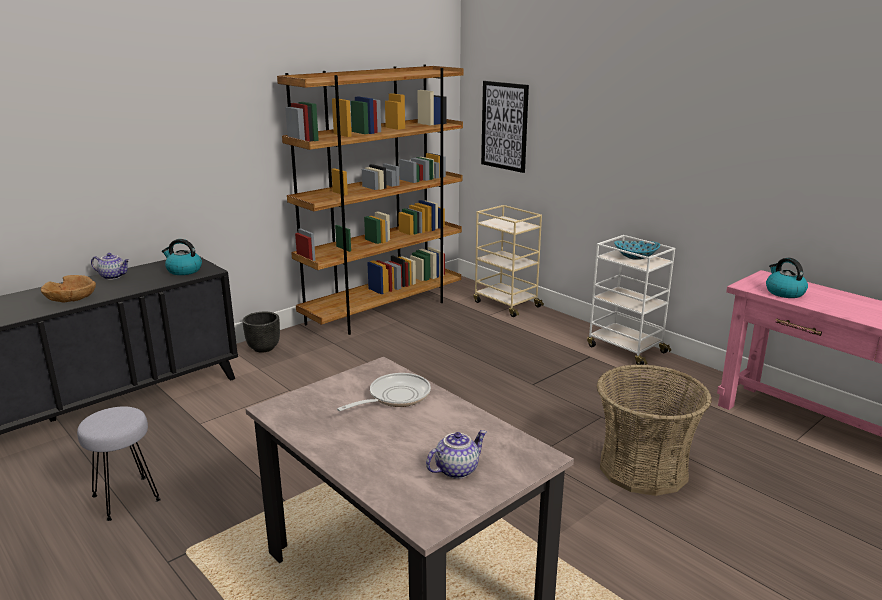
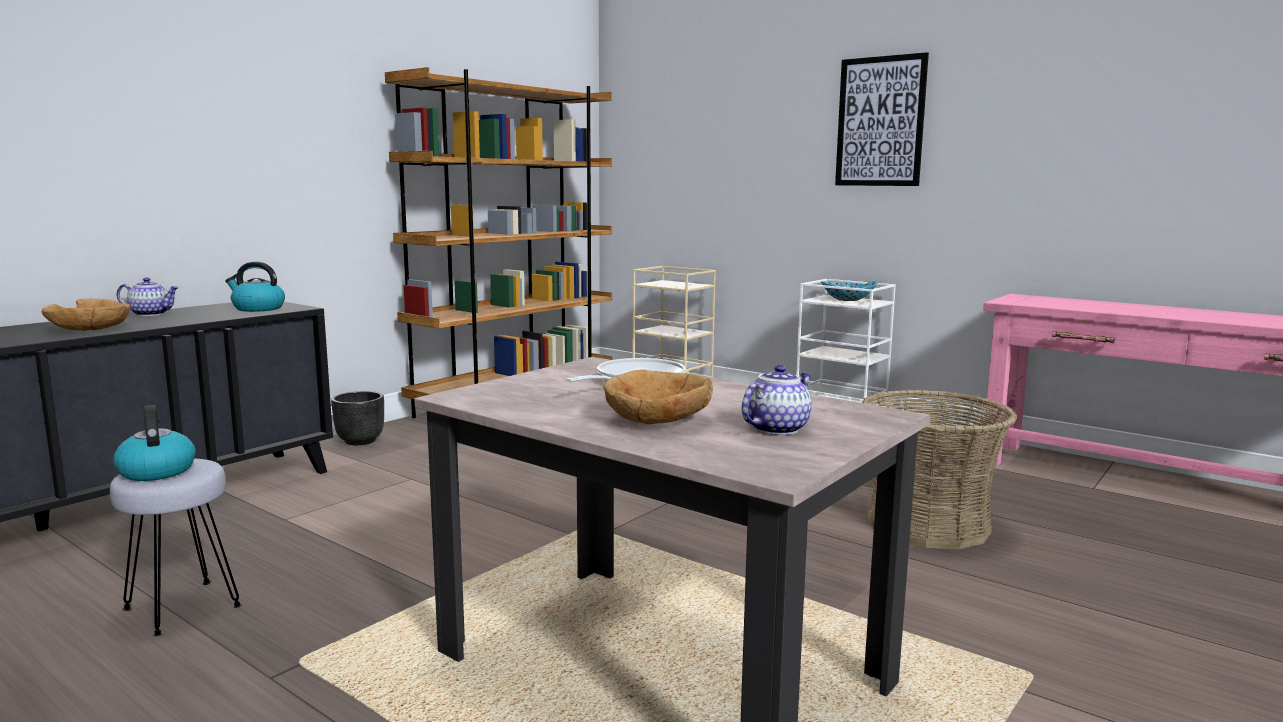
camera: 10 degrees left, 10 degrees down
picture [481,81,529,173] -> picture moved to [835,52,929,186]
kettle [766,258,808,298] -> kettle moved to [113,405,196,481]
none -> brown bowl [604,369,713,424]

